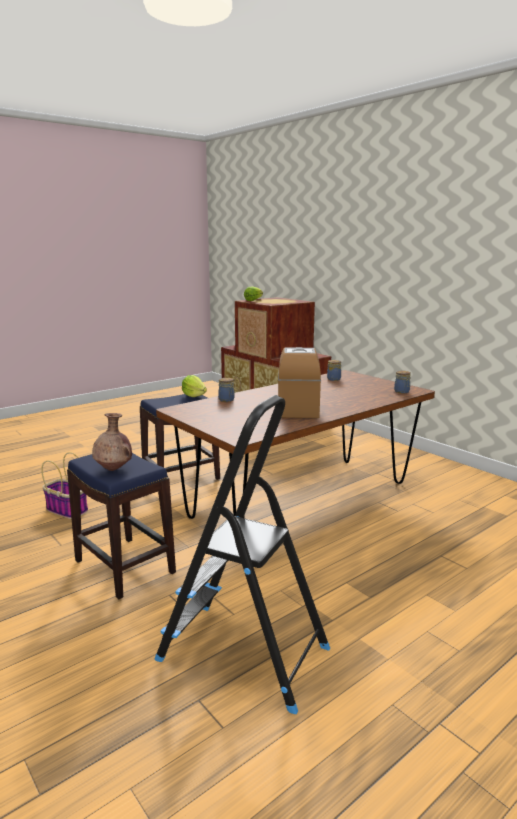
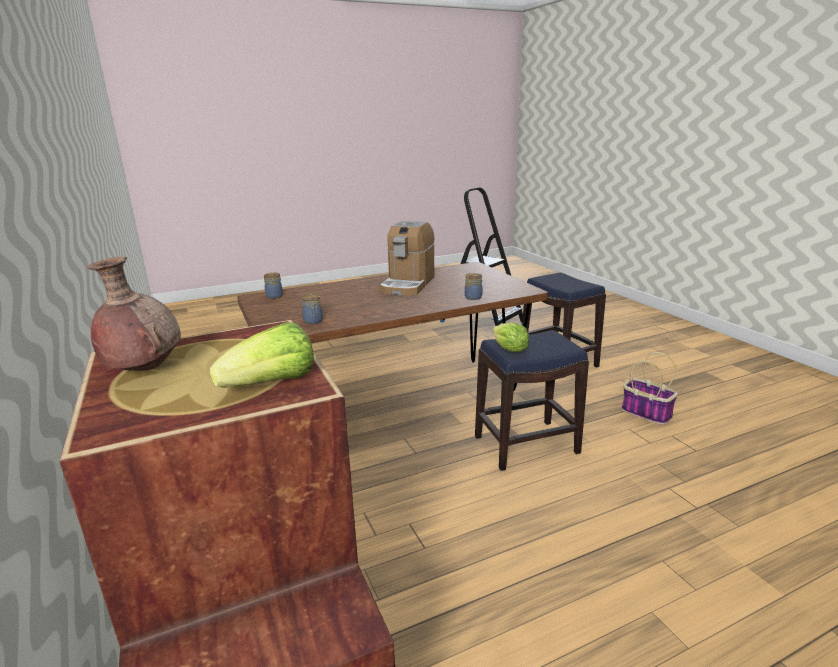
camera: 165 degrees left, 5 degrees up
brown vase [92,413,132,471] -> brown vase moved to [88,256,181,371]

